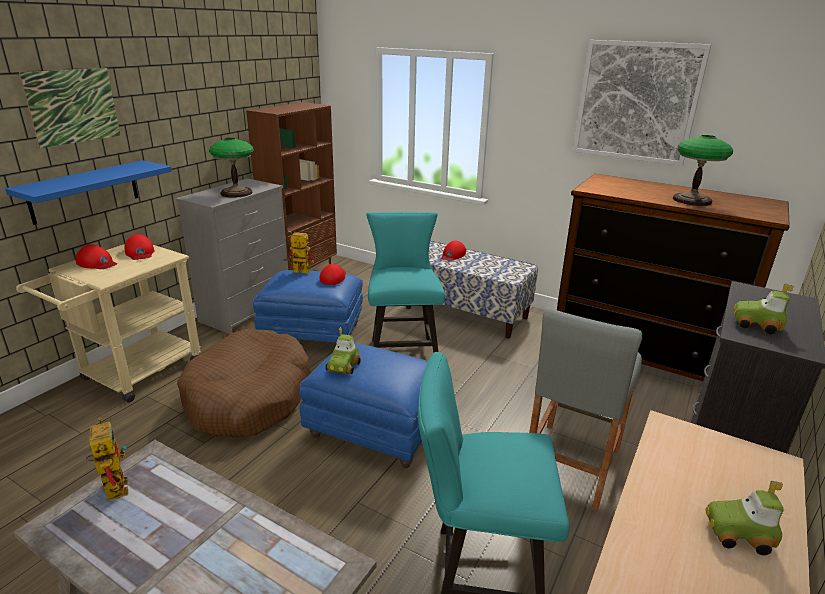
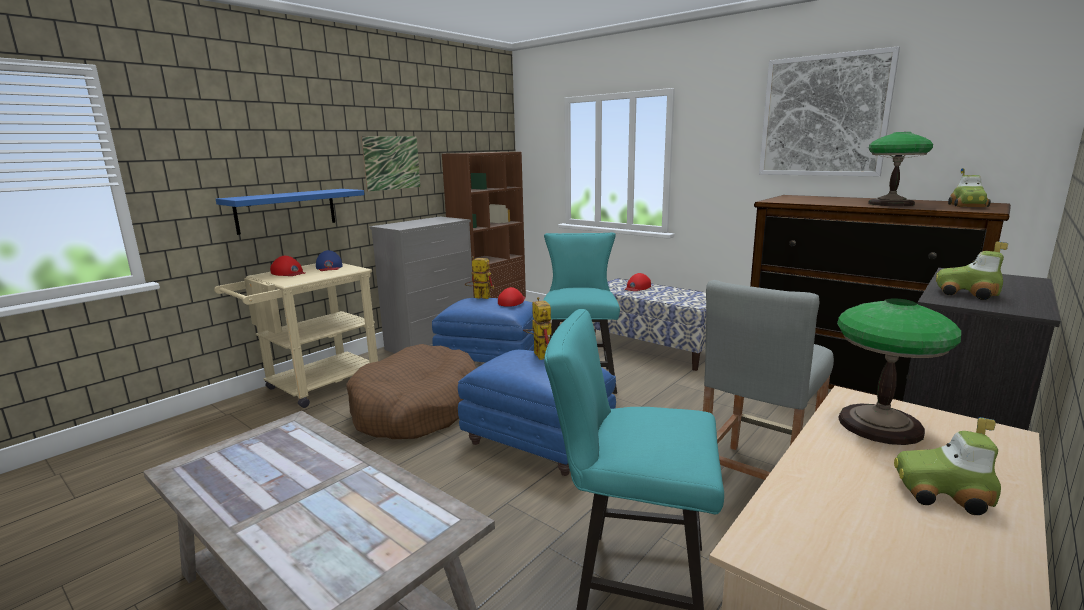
camera: 10 degrees right, 10 degrees down
picture [19,68,121,148] -> picture moved to [361,136,421,192]
toy robot [86,417,128,501] -> toy robot moved to [523,297,552,360]
red cap [125,234,154,260] -> blue cap [316,250,343,271]
table lamp [209,138,254,198] -> table lamp moved to [837,298,961,445]
toy car [325,327,361,374] -> toy car moved to [948,168,991,207]

